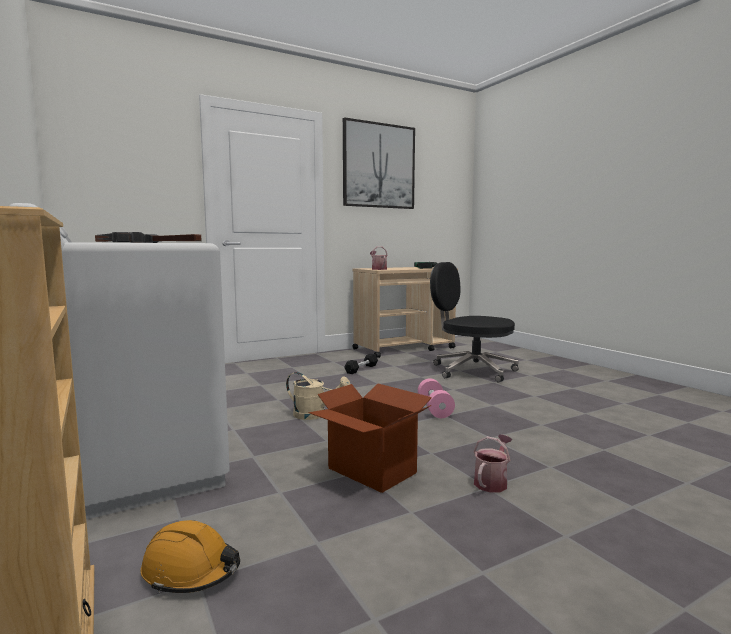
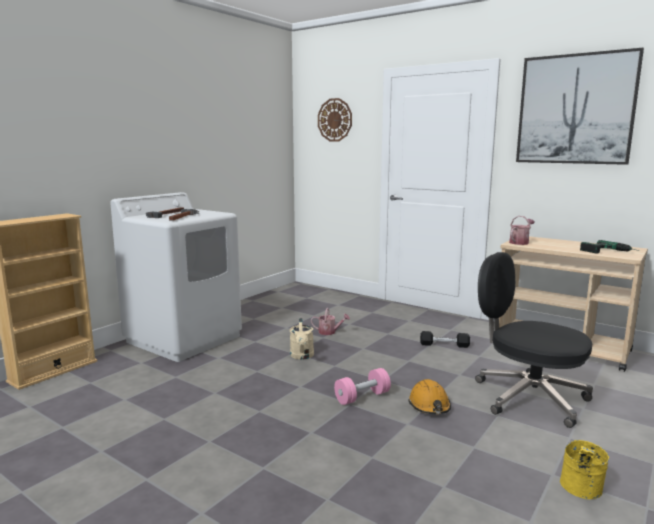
camera: 65 degrees right, 5 degrees up
orange hard hat [141,520,240,593] -> orange hard hat moved to [408,379,451,414]
cardboard box [308,384,432,493] -> none
black office chair [430,262,519,382] -> black office chair turned 60 degrees counterclockwise [475,252,593,428]
watering can [474,434,512,492] -> watering can moved to [311,308,350,335]
none -> wall clock [318,98,352,141]
none -> yellow bucket [560,440,609,499]

